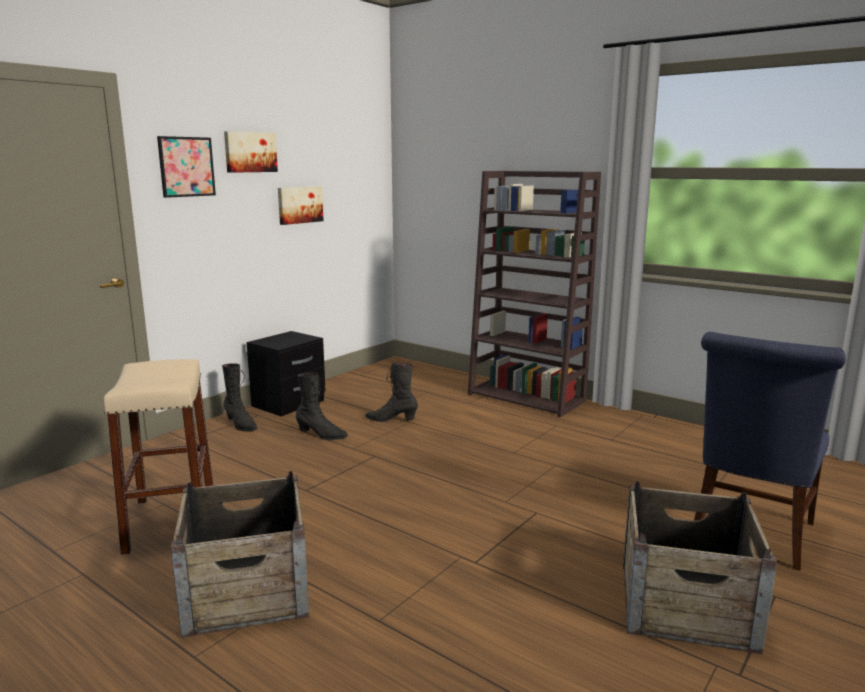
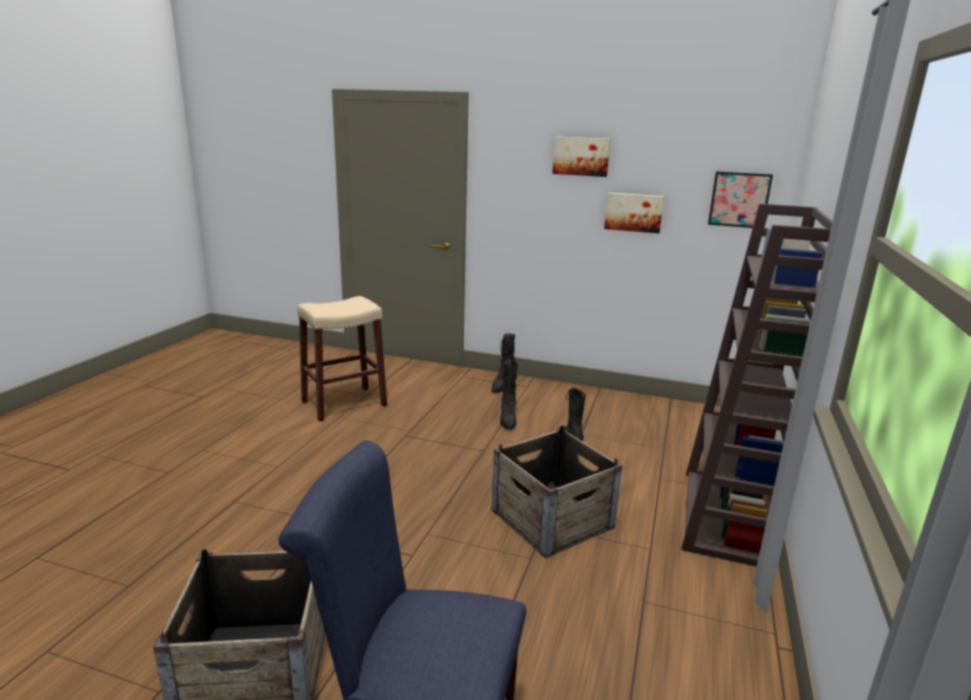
camera: 70 degrees right, 5 degrees up
picture [157,136,216,198] -> picture moved to [708,171,773,228]
crate [171,471,309,638] -> crate moved to [492,425,623,558]
black nightstand [247,331,325,416] -> none

